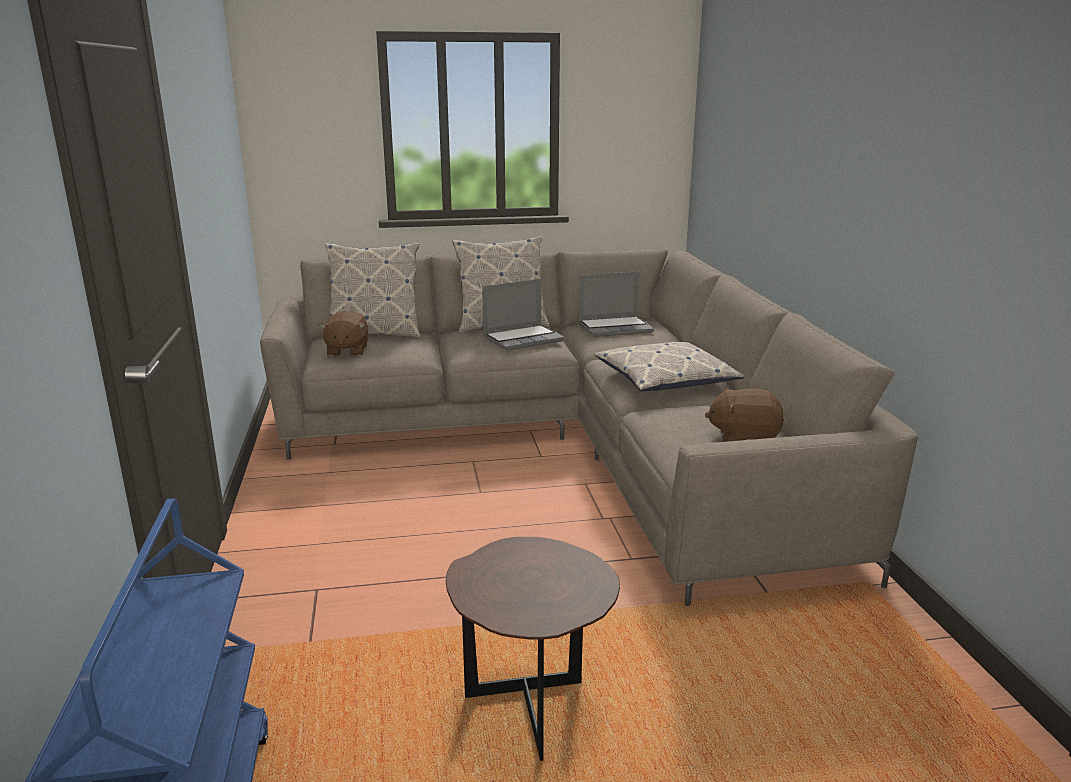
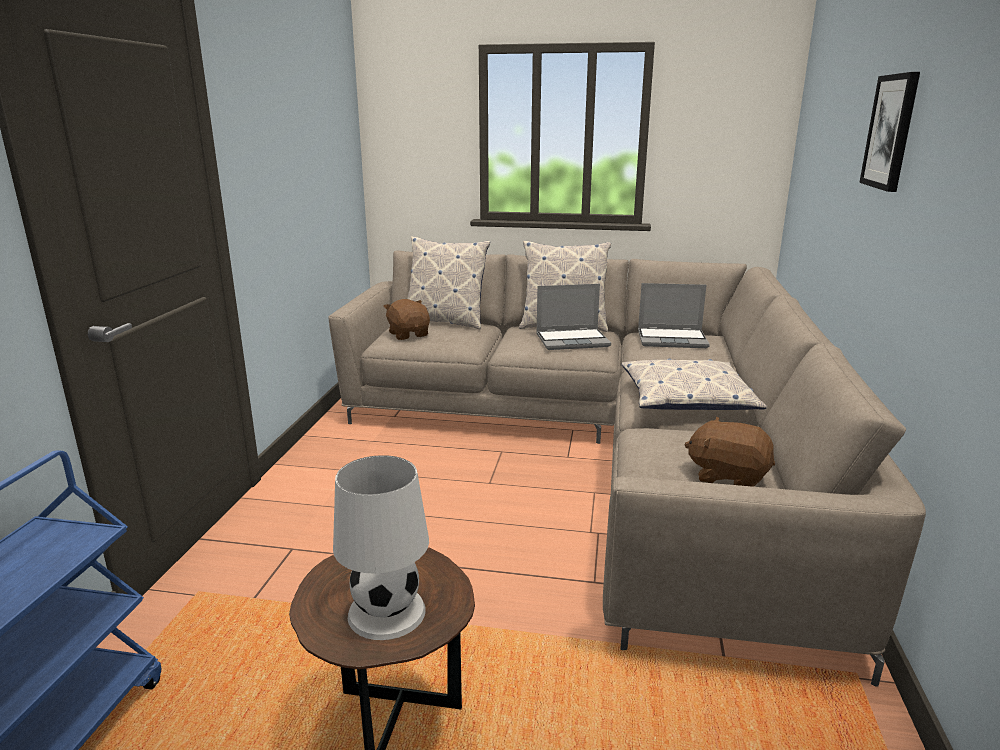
camera: 20 degrees right, 0 degrees up
brown plush toy [319,311,368,357] -> brown plush toy turned 135 degrees clockwise [383,299,430,340]
none -> white table lamp [333,455,429,640]
none -> picture [859,72,920,192]

